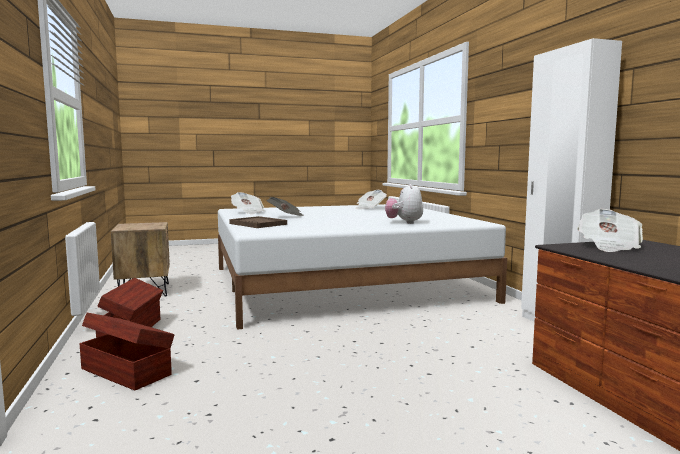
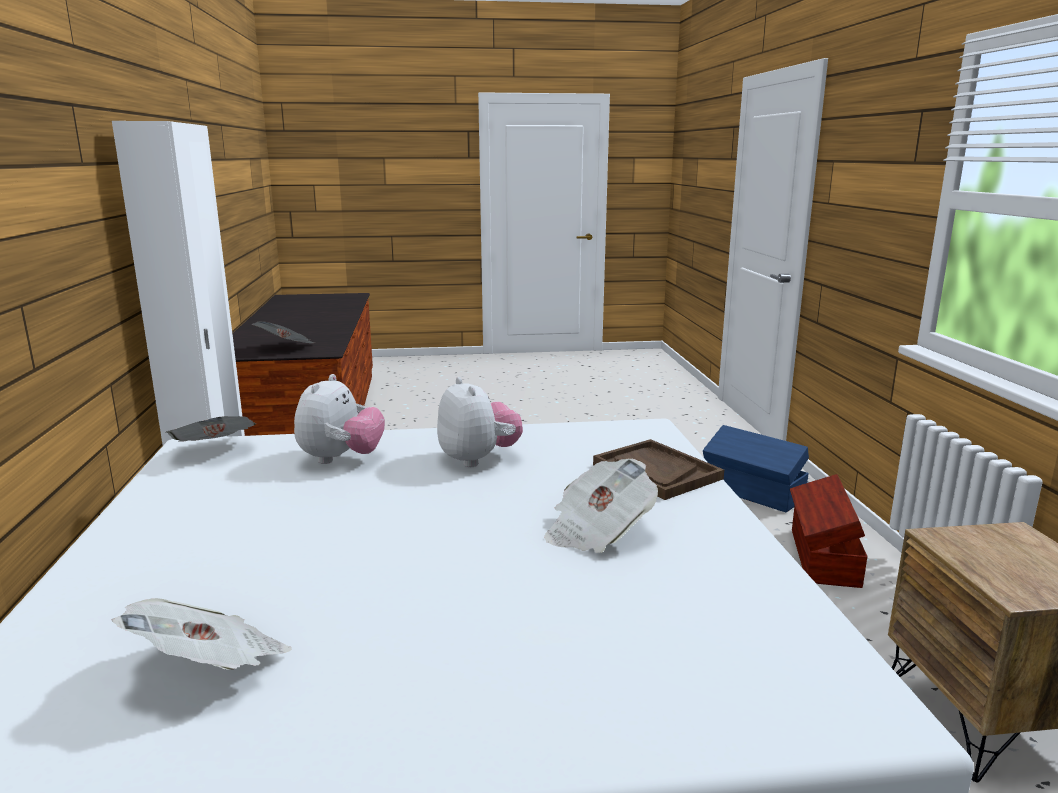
camera: 170 degrees left, 10 degrees up
brown storage box [79,313,175,390] -> blue storage box [703,425,809,512]
newspaper [231,192,265,214] -> newspaper moved to [166,416,256,442]
none -> plush toy [437,377,523,467]

